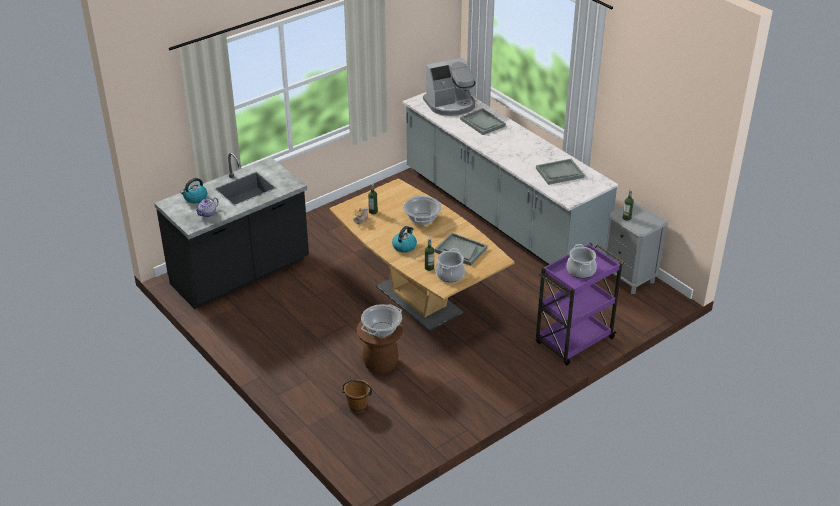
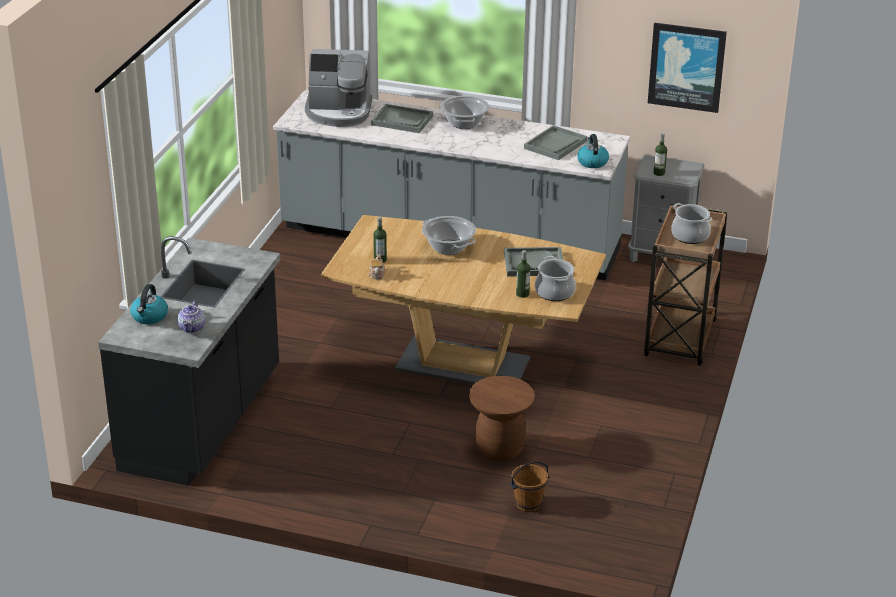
camera: 35 degrees left, 5 degrees down
cooking pot [361,304,402,337] -> cooking pot moved to [440,95,489,129]
kettle [392,226,417,253] -> kettle moved to [577,134,609,168]
coffee machine [423,58,476,116] -> coffee machine turned 60 degrees clockwise [305,49,372,127]
purple cart [536,243,624,365] -> brown cart [644,203,728,366]
none -> picture [648,23,727,113]

